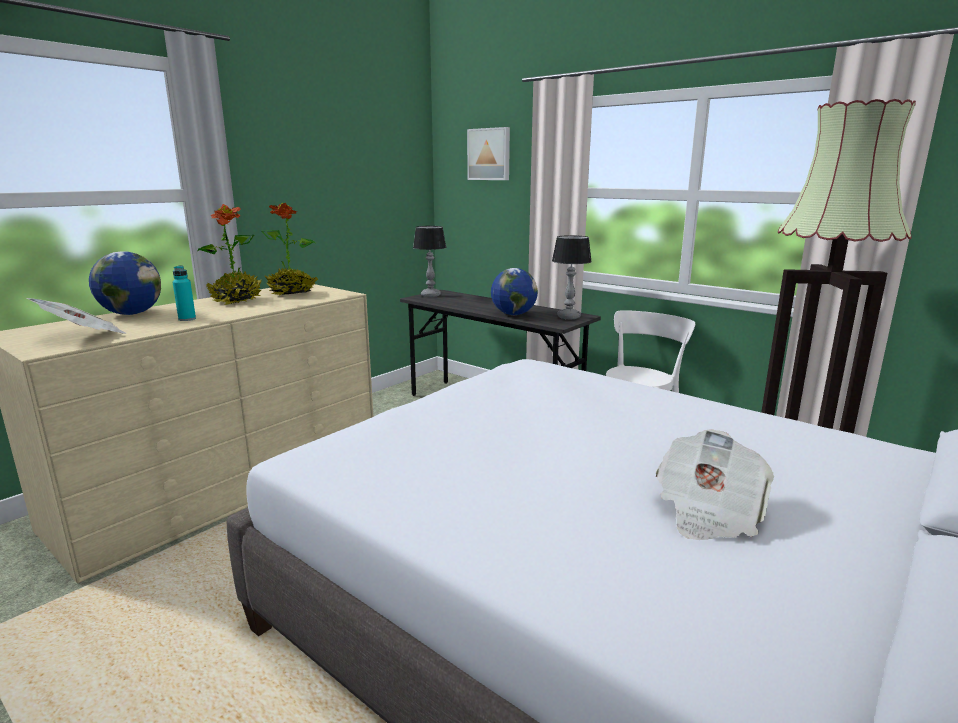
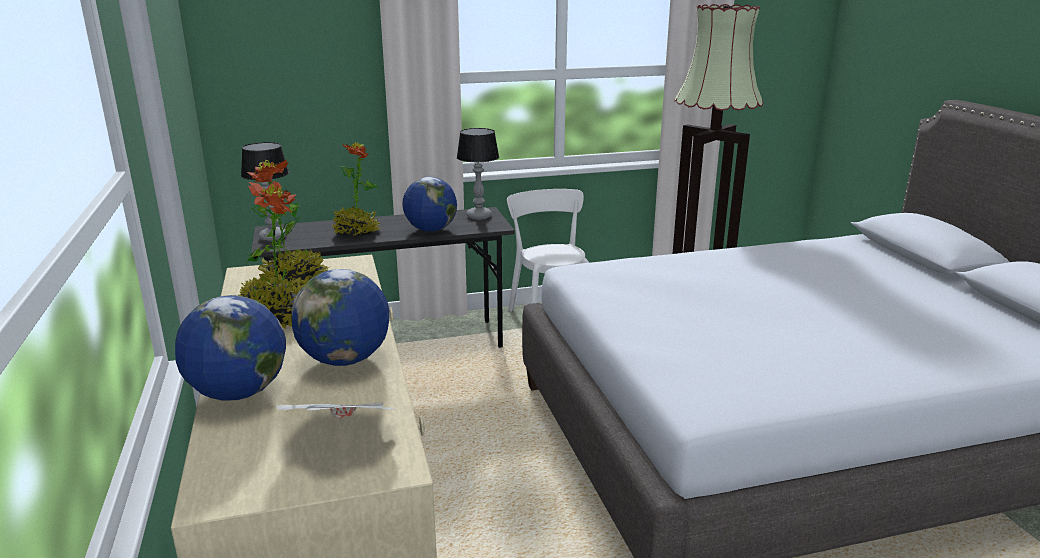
camera: 55 degrees left, 5 degrees up
turquoise bottle [173,266,196,321] -> globe [291,269,390,366]
picture [467,127,510,180] -> none
newspaper [656,429,774,540] -> none
none -> potted plant [331,142,381,237]

